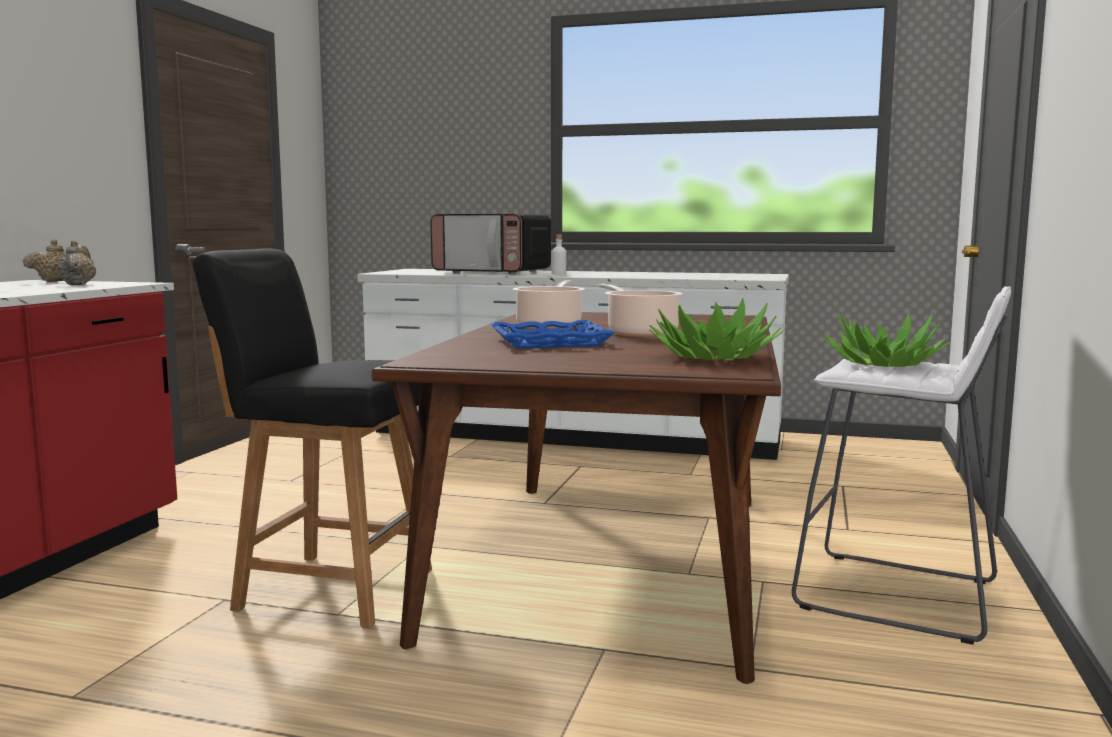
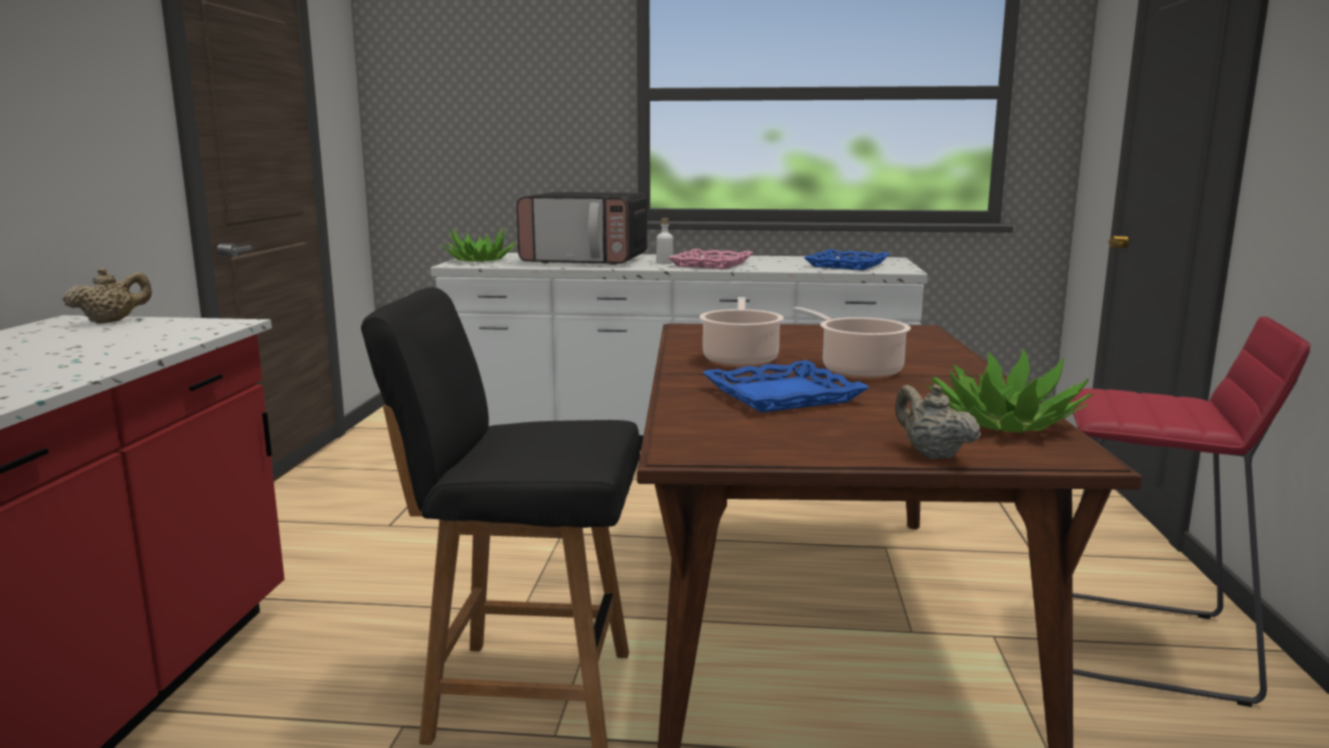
camera: 10 degrees left, 5 degrees up
beige teapot [58,240,96,285] -> beige teapot moved to [895,384,981,459]
white stool [792,286,1011,645] -> red stool [1070,316,1310,707]
potted plant [824,313,950,367] -> potted plant moved to [440,227,518,262]
none -> pink tray [668,249,753,269]
none -> blue tray [804,249,890,270]

